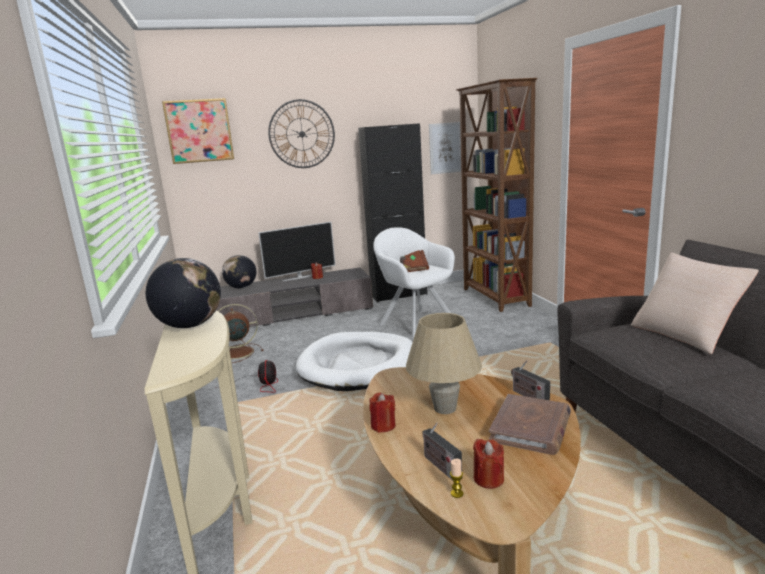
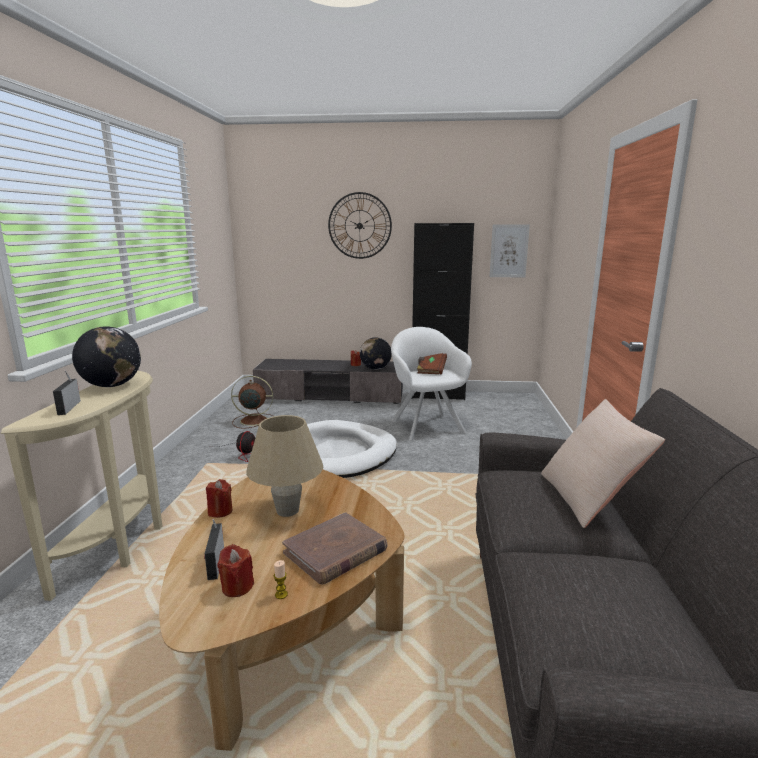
camera: 20 degrees right, 0 degrees up
picture [162,98,234,164] -> none
globe [222,255,256,288] -> globe moved to [360,337,392,369]
television [258,222,335,281] -> none
candle [450,459,463,498] -> candle moved to [274,560,288,599]
brown bookcase [456,78,537,312] -> none
radio [511,360,550,400] -> radio moved to [53,370,81,415]

